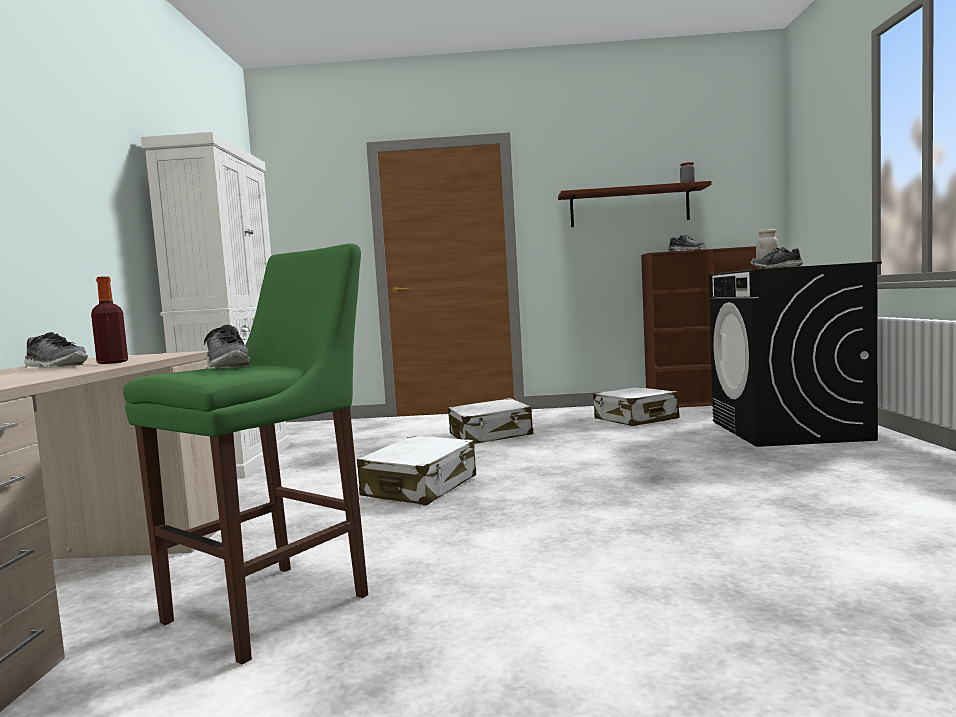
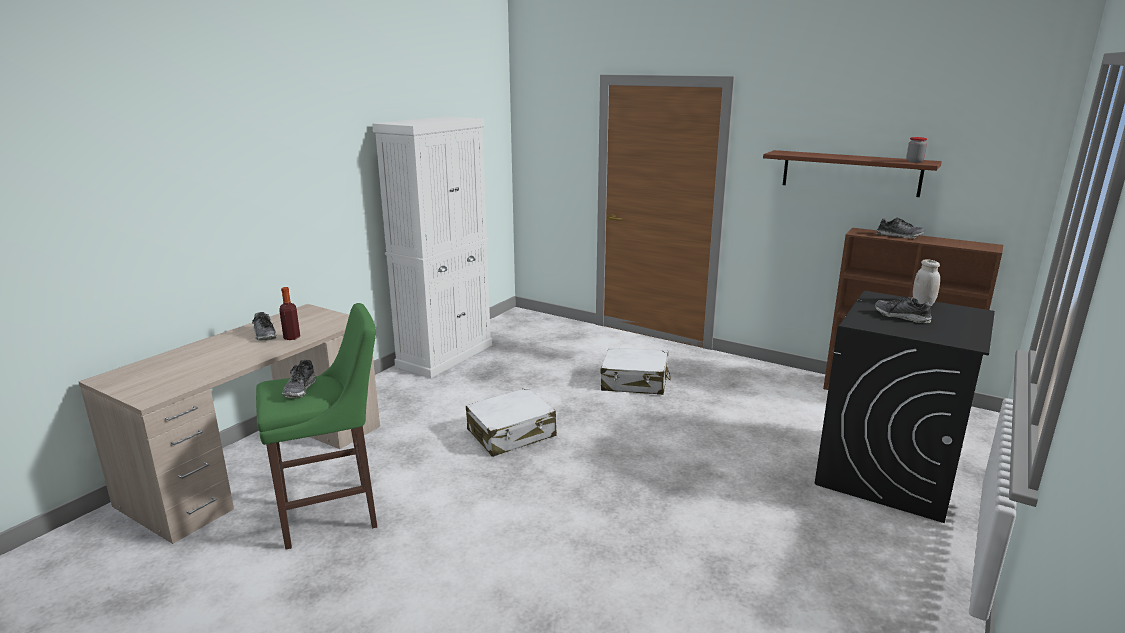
camera: 30 degrees right, 15 degrees up
white suitcase [593,387,680,426] -> none

